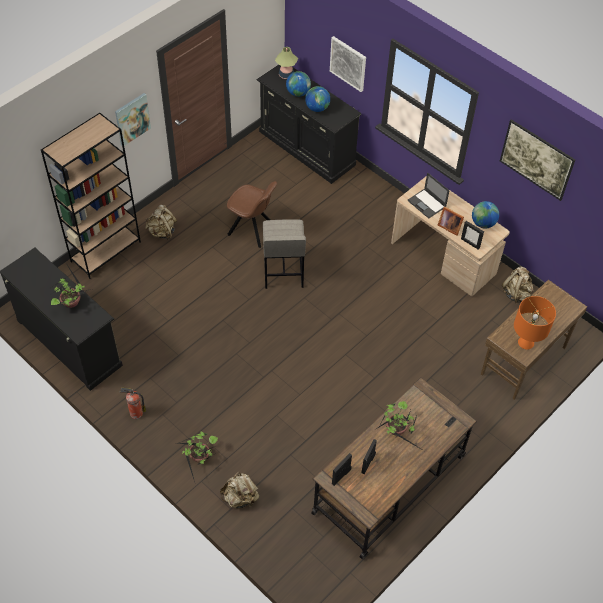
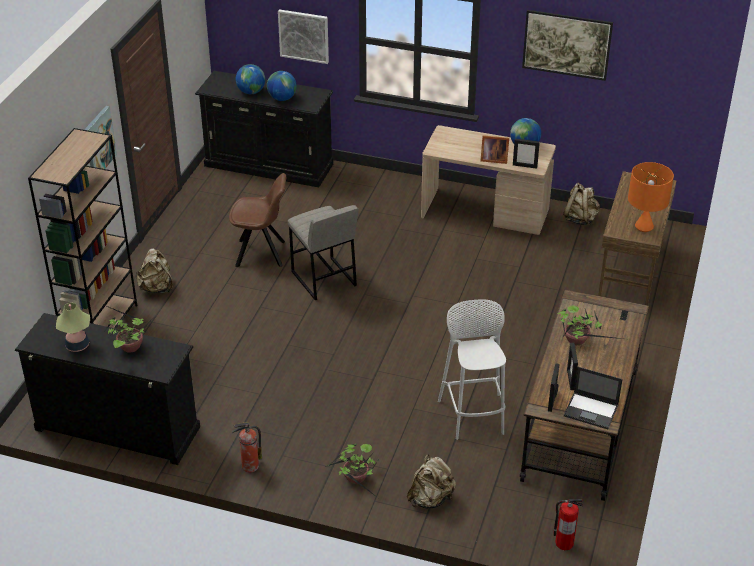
camera: 25 degrees left, 15 degrees down
table lamp [275,47,298,79] -> table lamp moved to [56,302,90,352]
laptop [408,172,450,219] -> laptop moved to [564,367,623,429]
none -> white stool [438,299,506,440]
none -> fire extinguisher [553,499,583,550]

